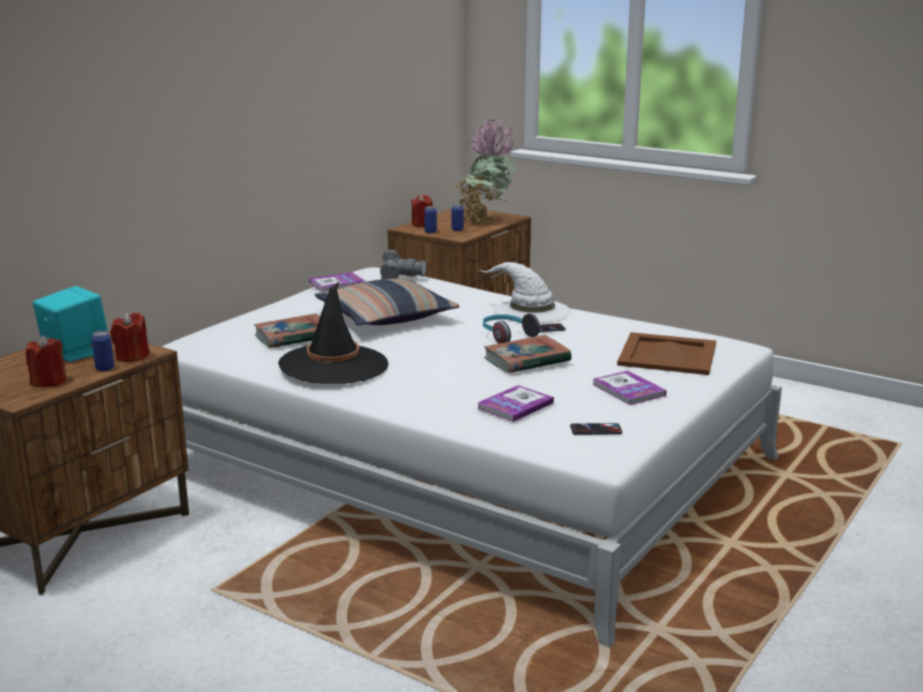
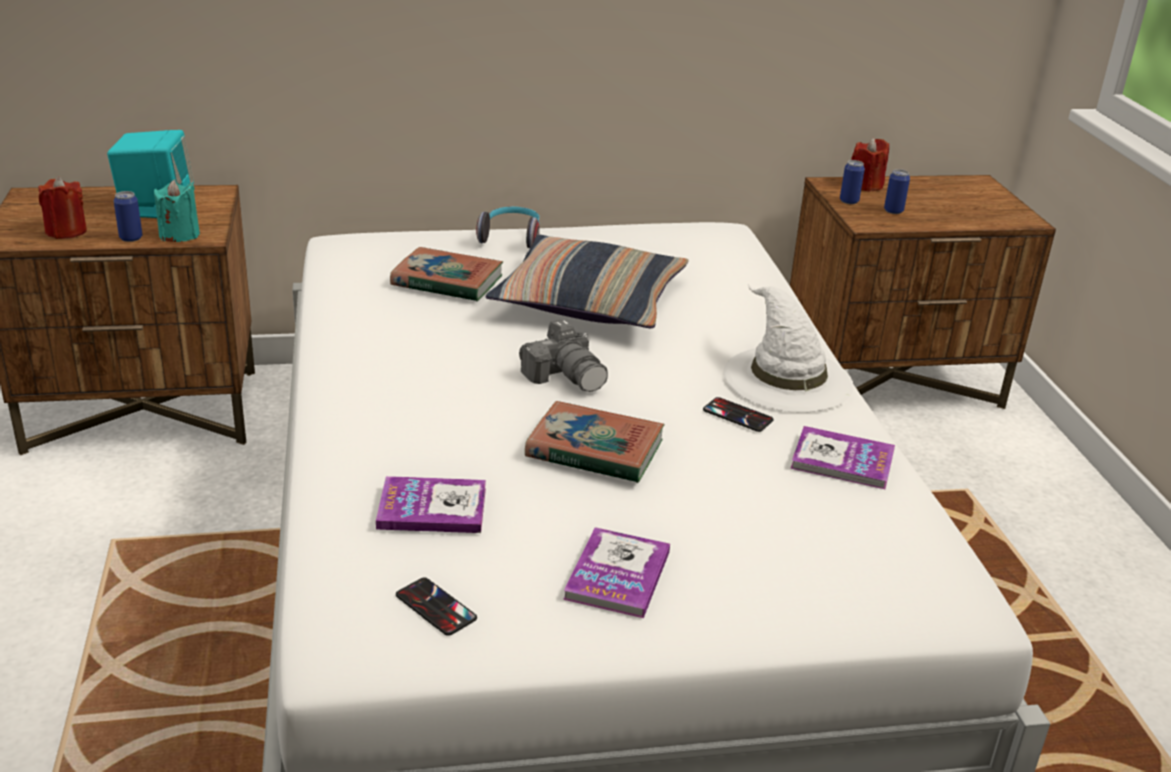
camera: 45 degrees right, 10 degrees up
red candle [110,313,149,362] -> turquoise candle [154,180,200,242]
black hat [278,281,388,384] -> none
book [309,272,365,292] -> book moved to [790,426,895,489]
camera [380,250,426,279] -> camera moved to [519,319,608,392]
potted plant [454,119,516,225] -> none
headphones [483,313,540,344] -> headphones moved to [476,207,540,249]
brown tray [617,332,716,375] -> none

